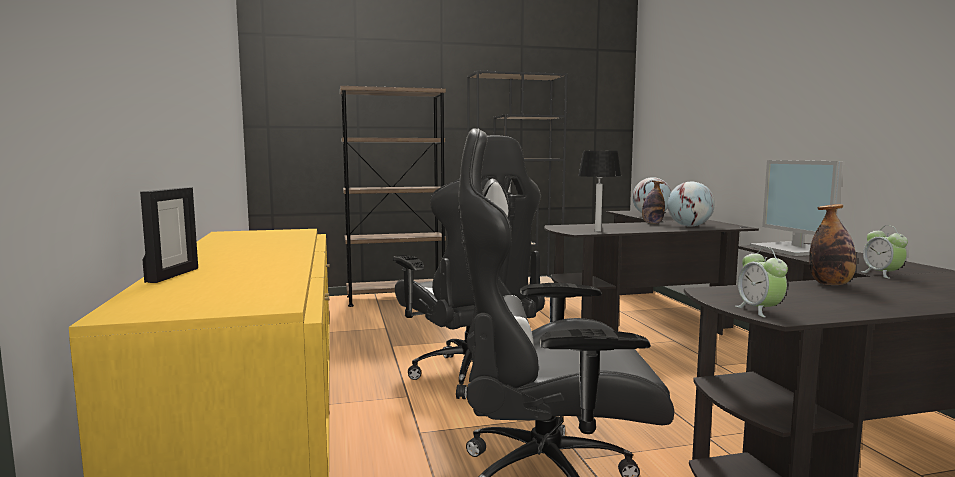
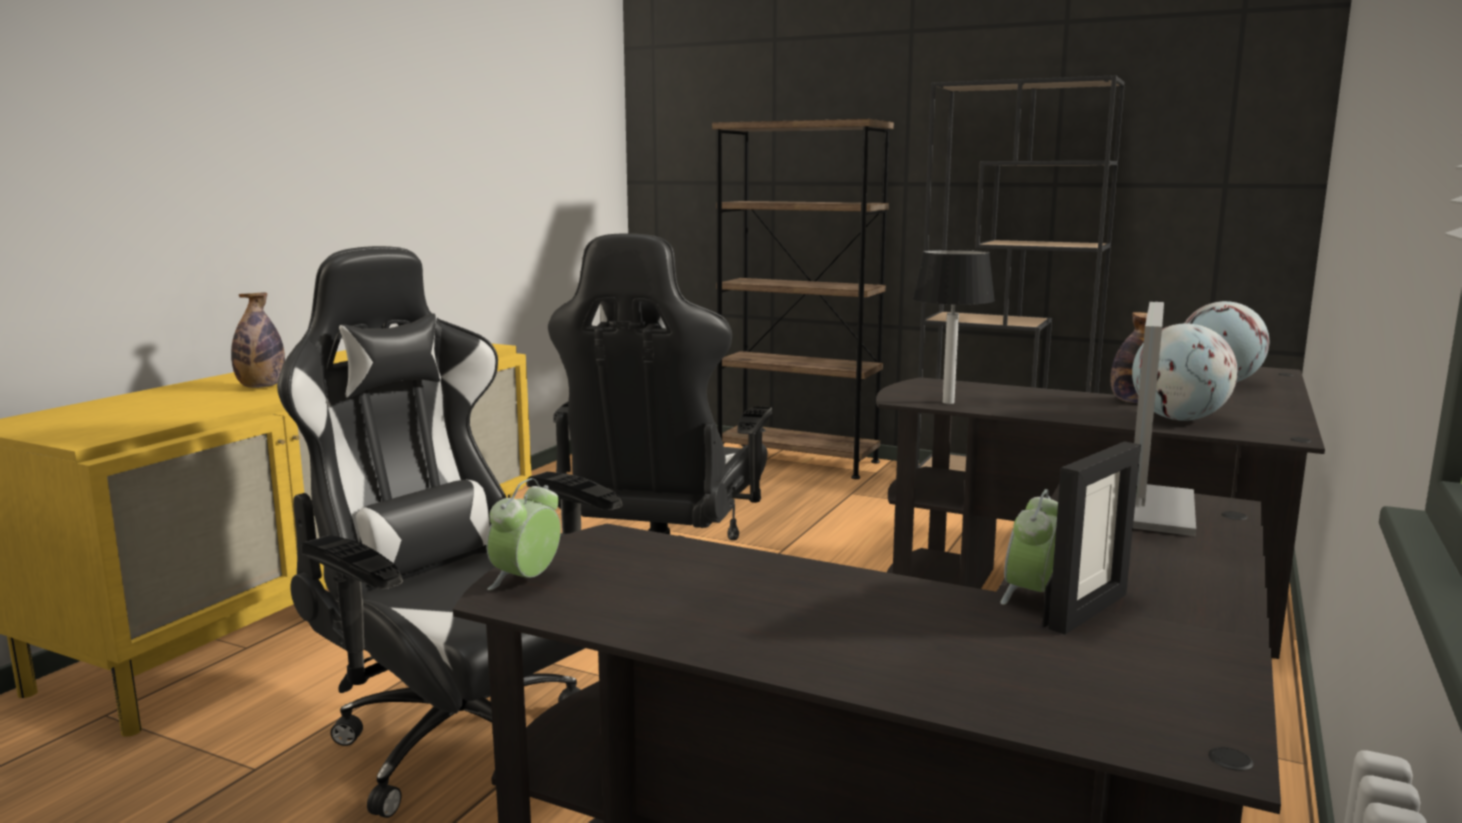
camera: 40 degrees right, 5 degrees up
picture frame [140,187,198,283] -> picture frame moved to [1042,441,1141,635]
bottle [809,204,856,285] -> bottle moved to [231,292,285,388]

